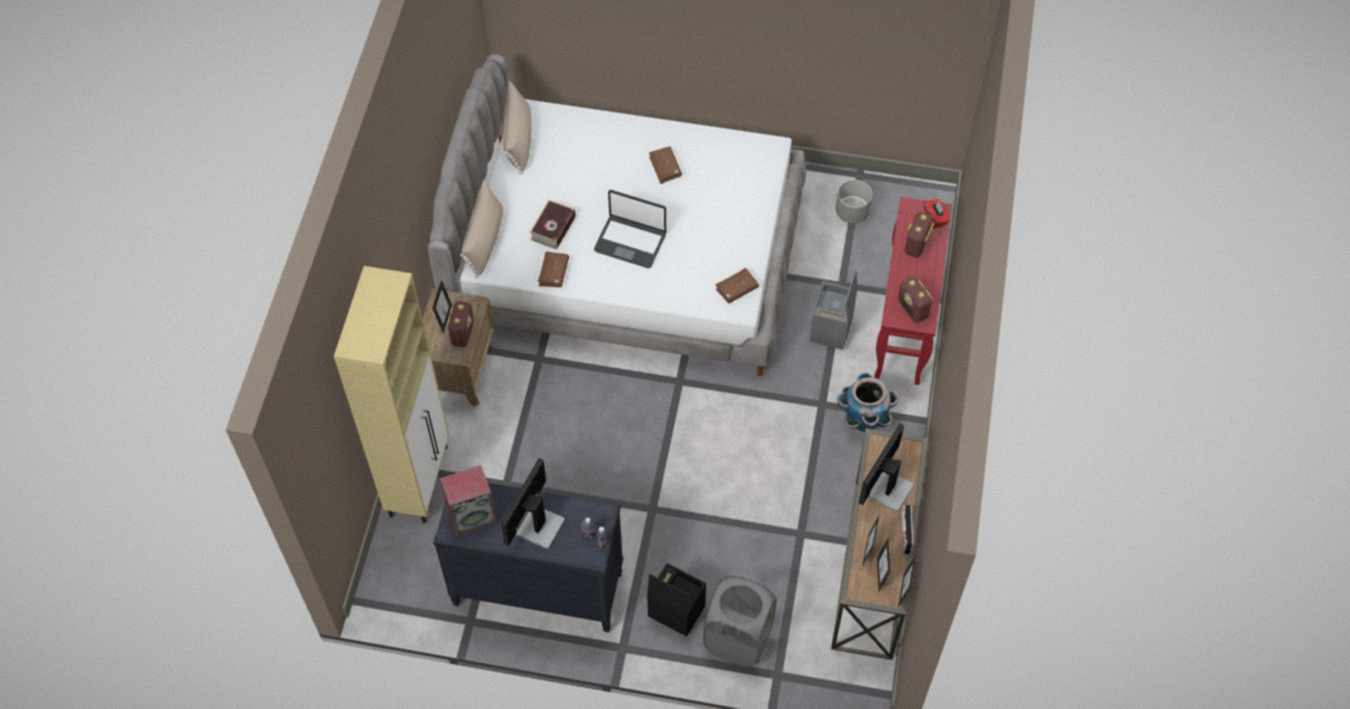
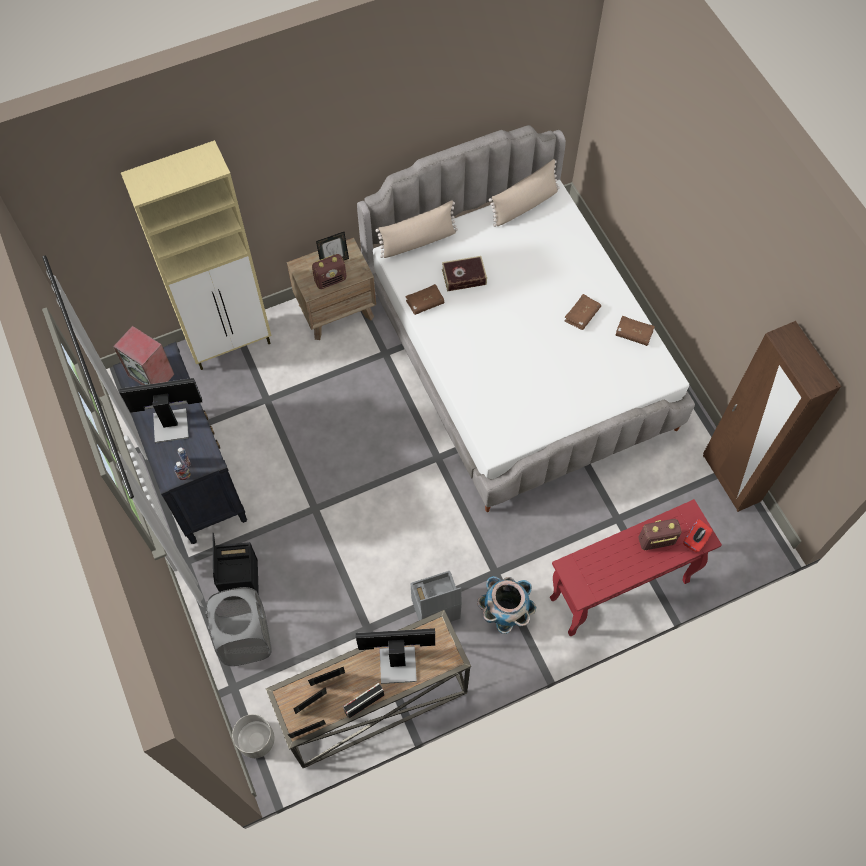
camera: 55 degrees right, 5 degrees up
laptop [594,190,666,268] -> none
brown book [715,268,759,303] -> brown book moved to [616,316,655,346]
grey storage box [809,269,858,350] -> grey storage box moved to [411,571,462,622]
grey planter [836,180,872,223] -> grey planter moved to [232,714,275,758]
radio [898,276,933,323] -> none
none -> brown wardrobe [703,321,841,512]

